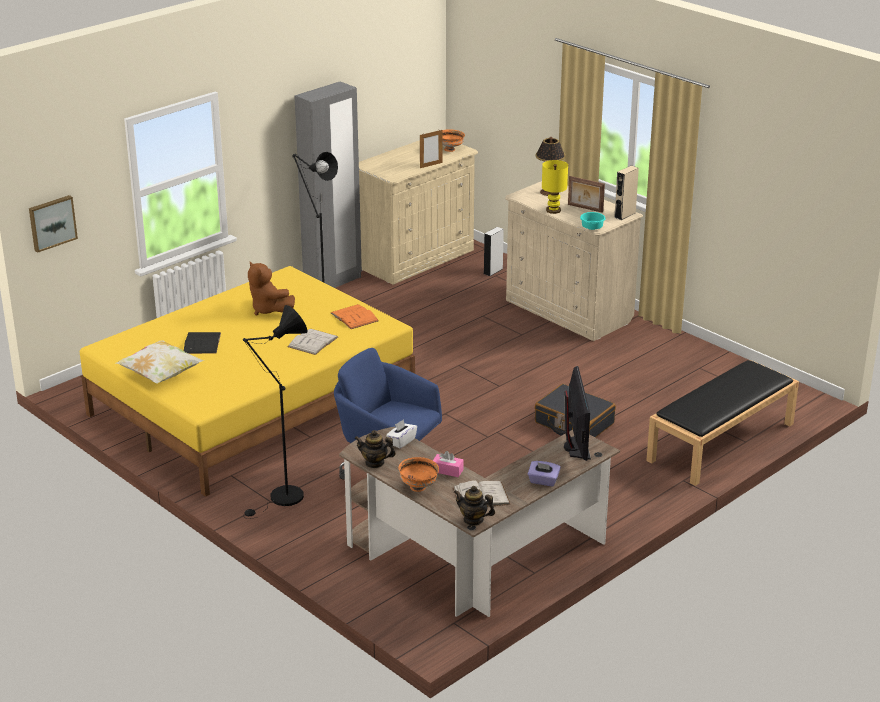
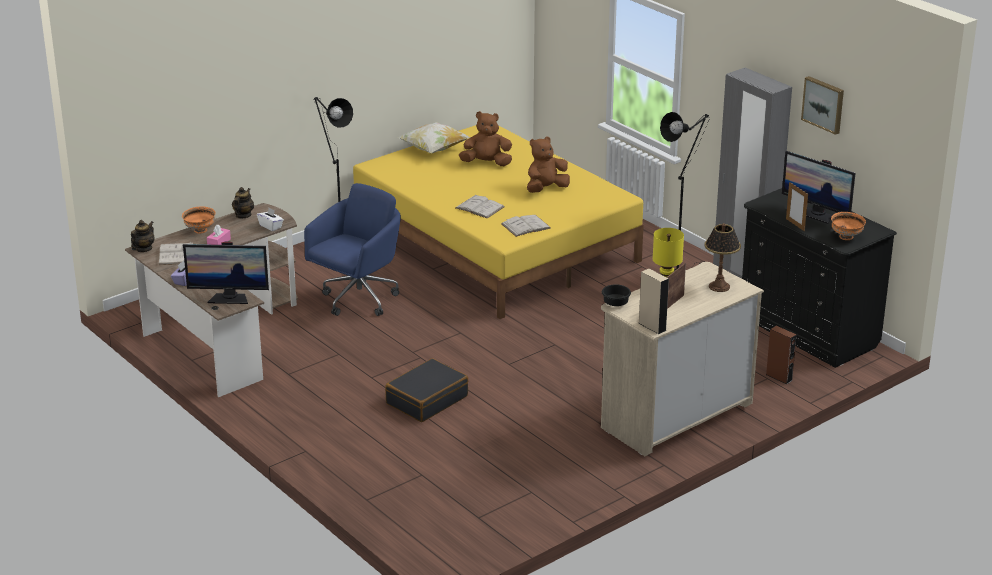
camera: 95 degrees right, 0 degrees up
picture [29,195,78,253] -> picture moved to [801,76,844,135]
black book [184,332,221,354] -> brown plush toy [459,111,512,166]
orange book [331,304,379,329] -> white book [501,215,551,237]
beige dresser [359,140,478,285] -> black dresser [742,188,897,368]
grey speaker [484,227,504,276] -> brown speaker [766,326,797,384]
turquoise bowl [580,212,606,230] -> black bowl [602,284,631,306]
black bench [646,360,799,486] -> none
none -> monitor [782,151,855,224]

